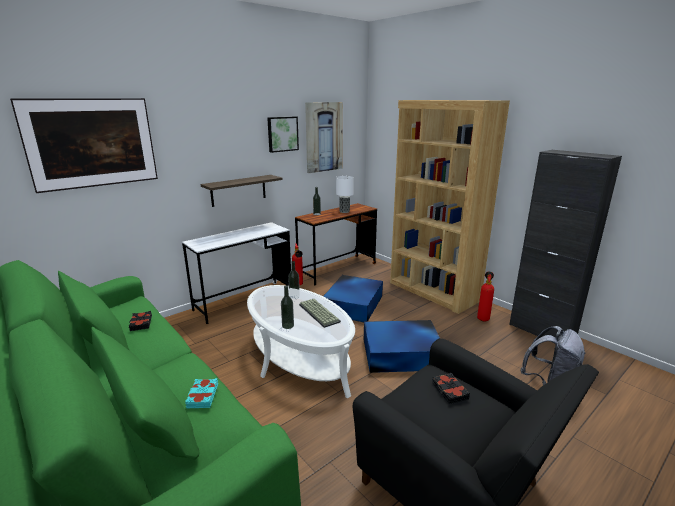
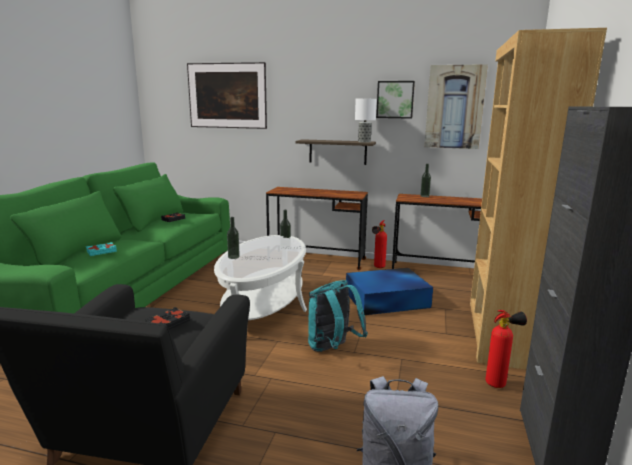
camera: 55 degrees right, 5 degrees down
white desk [182,222,291,324] -> brown desk [266,187,368,270]
keyboard [299,299,341,328] -> none
table lamp [336,176,354,213] -> table lamp moved to [355,99,377,143]
blue storage box [364,320,440,373] -> turquoise backpack [308,280,368,352]

